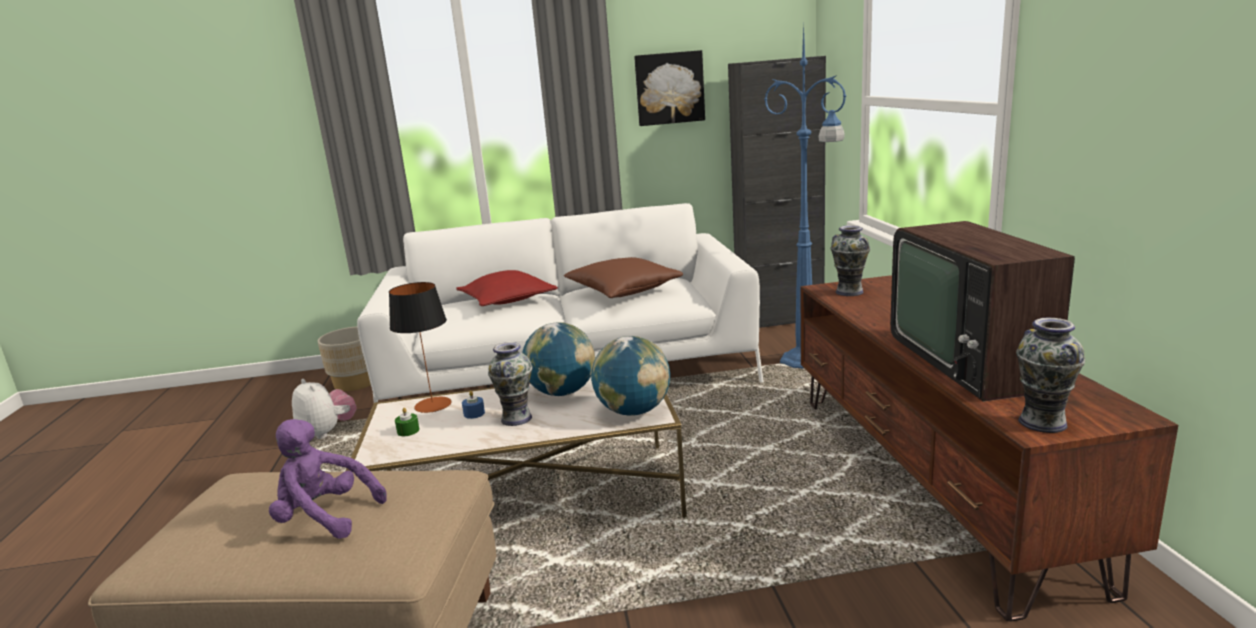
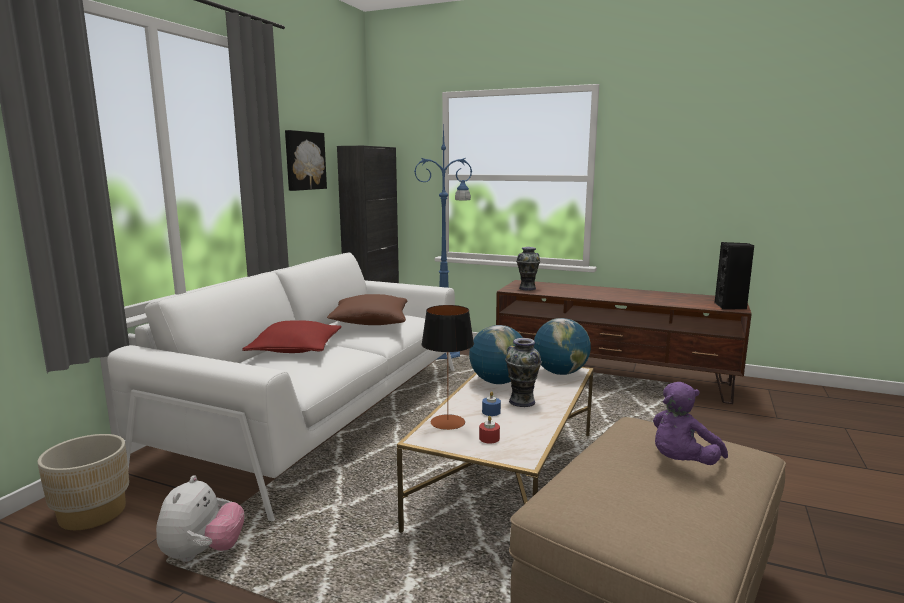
camera: 60 degrees left, 5 degrees down
plush toy [292,379,357,439] -> plush toy turned 105 degrees clockwise [156,475,244,562]
green candle [395,407,419,436] -> red candle [479,416,500,444]
television [890,221,1075,402] -> none
vase [1016,318,1085,433] -> black speaker [715,242,754,310]

